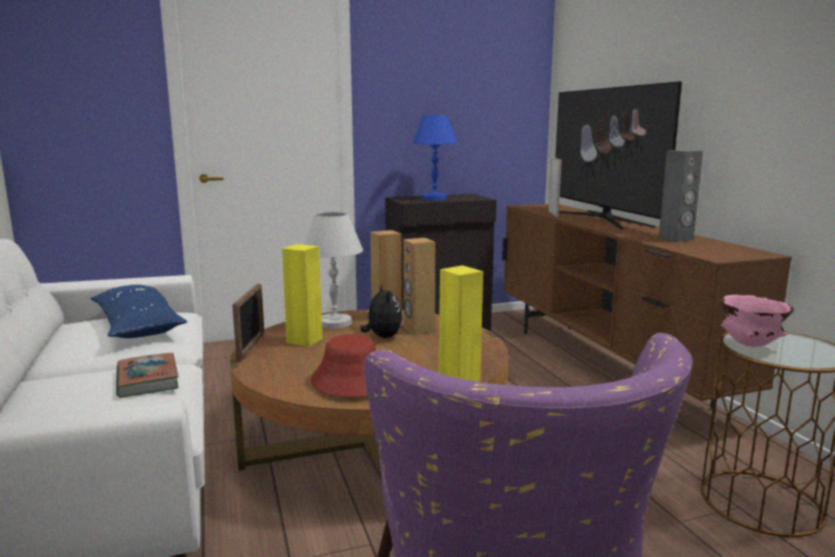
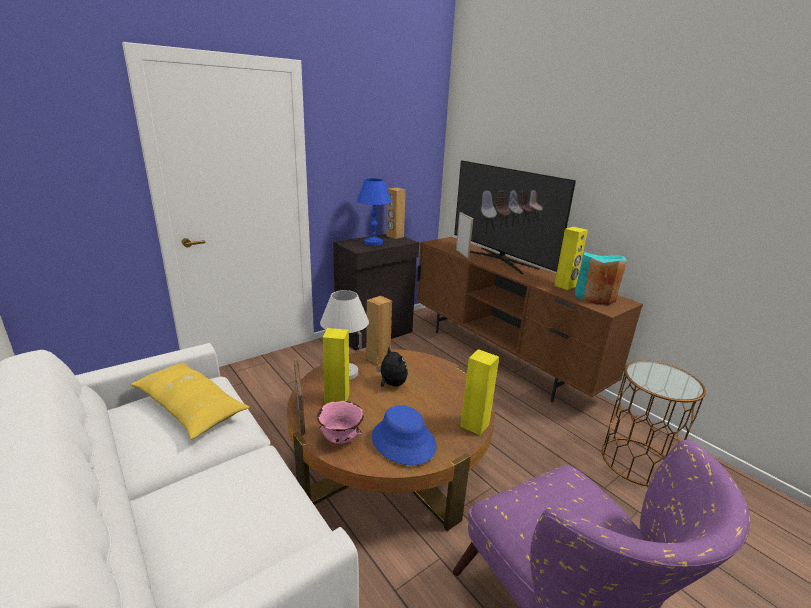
camera: 20 degrees left, 10 degrees up
blue pillow [91,285,187,338] -> yellow pillow [130,363,250,439]
book [116,353,179,398] -> none
red hat [311,334,376,397] -> blue hat [372,405,437,465]
brown speaker [403,238,435,335] -> brown speaker moved to [387,188,406,239]
grey speaker [659,150,703,242] -> yellow speaker [554,227,588,290]
pink bowl [720,295,794,347] -> pink bowl moved to [317,401,364,444]
none -> turquoise vase [575,252,627,305]

